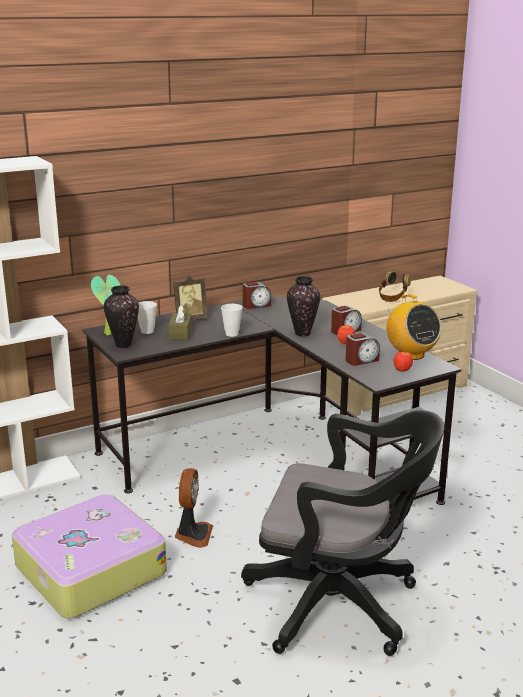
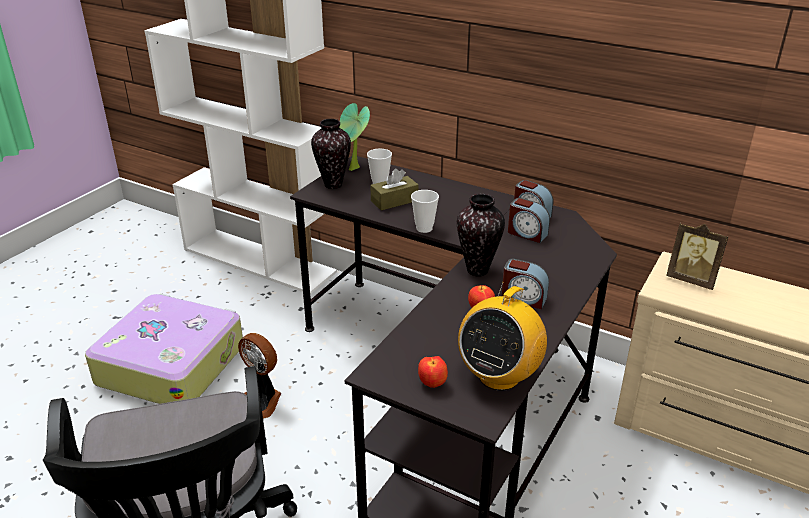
camera: 60 degrees right, 10 degrees up
picture frame [173,276,208,320] -> picture frame moved to [666,223,728,290]
fan [175,468,213,548] -> fan turned 60 degrees clockwise [238,333,281,419]
alarm clock [346,333,380,366] -> alarm clock moved to [508,198,550,243]
headphones [379,271,411,302] -> none

